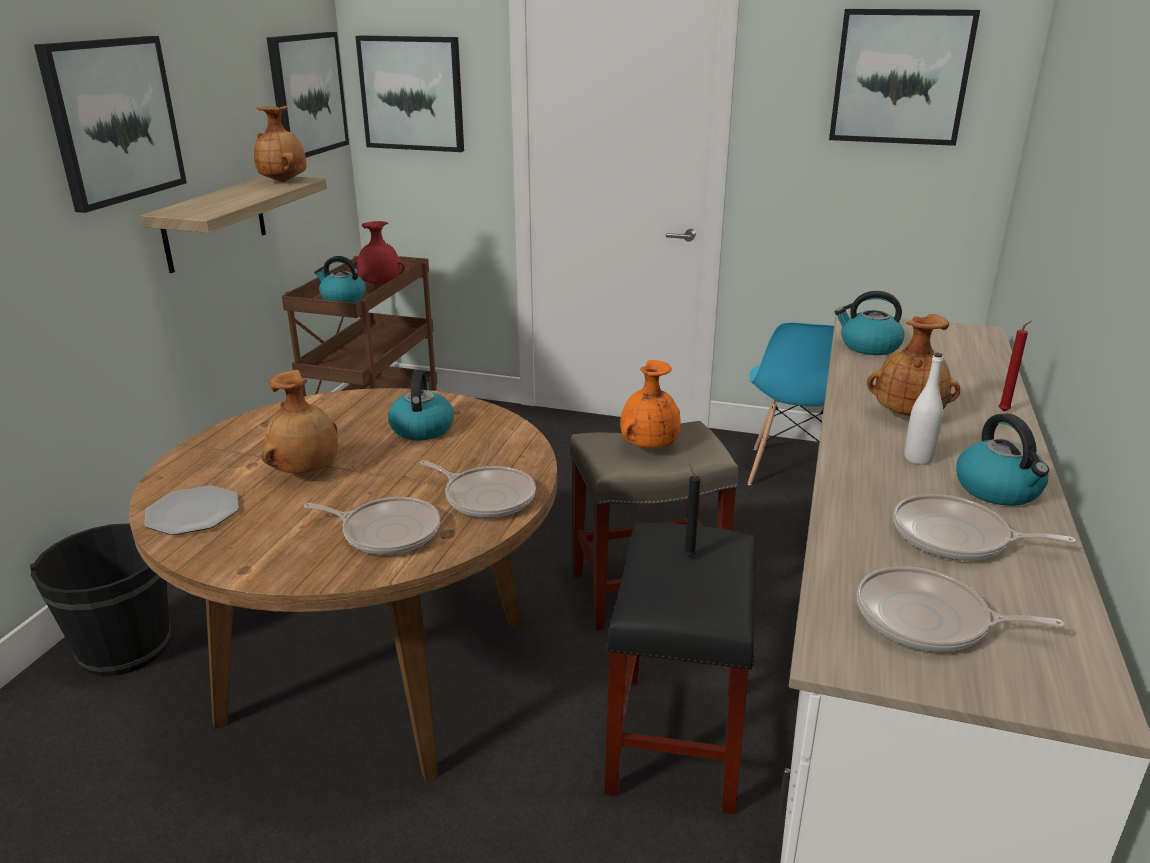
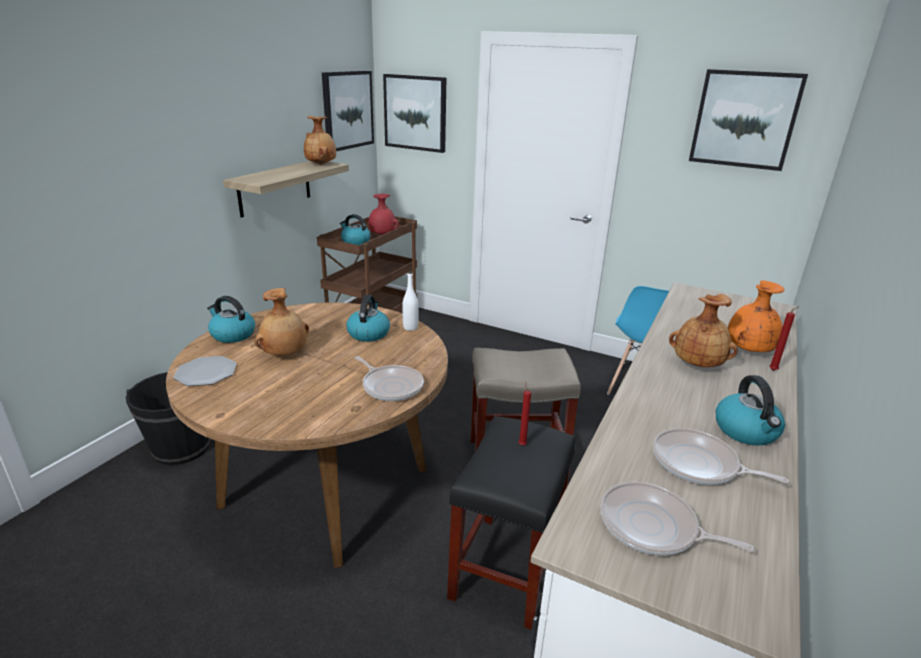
camera: 10 degrees right, 0 degrees up
picture [34,36,187,213] -> none
frying pan [304,497,440,555] -> none
orange vase [620,360,681,448] -> orange vase moved to [728,280,784,352]
black candle [684,464,700,557] -> red candle [518,382,531,446]
kettle [835,291,905,355] -> kettle moved to [207,296,255,343]
white bottle [904,353,943,465] -> white bottle moved to [402,271,418,331]

